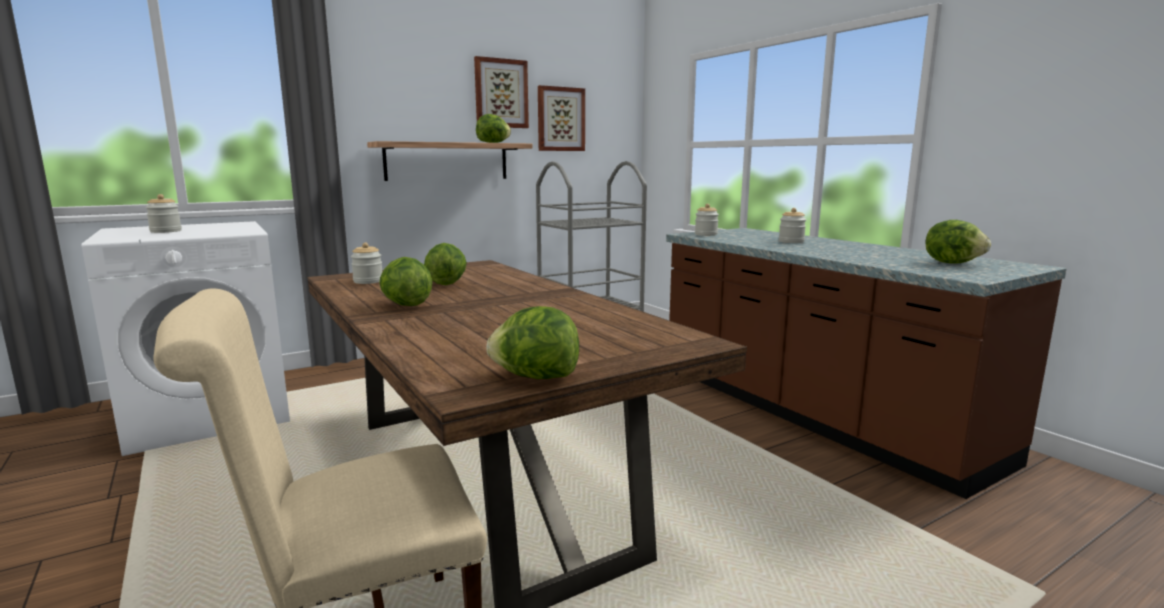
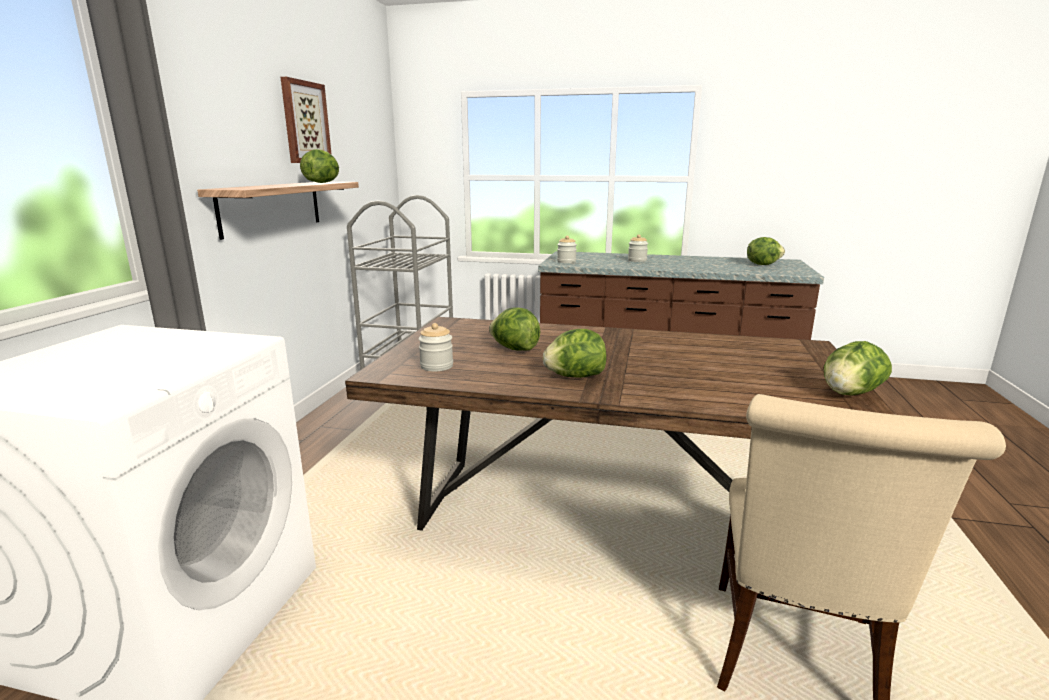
camera: 45 degrees left, 5 degrees up
jar [146,194,182,233] -> none
picture [538,85,585,151] -> none

